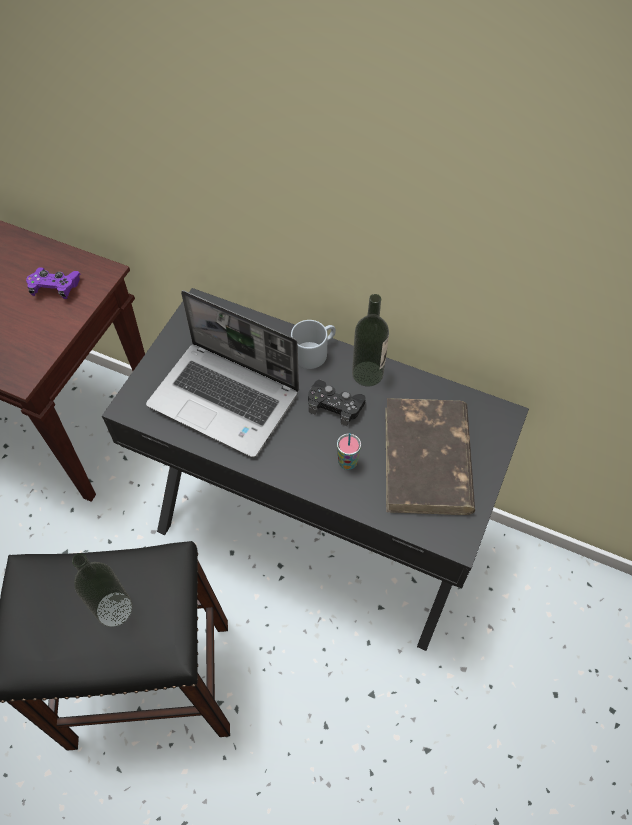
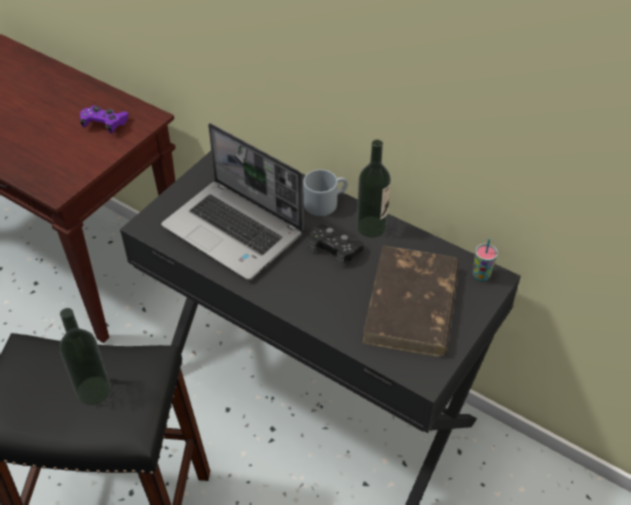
camera: 10 degrees right, 10 degrees down
cup [337,433,361,470] -> cup moved to [473,239,498,281]

